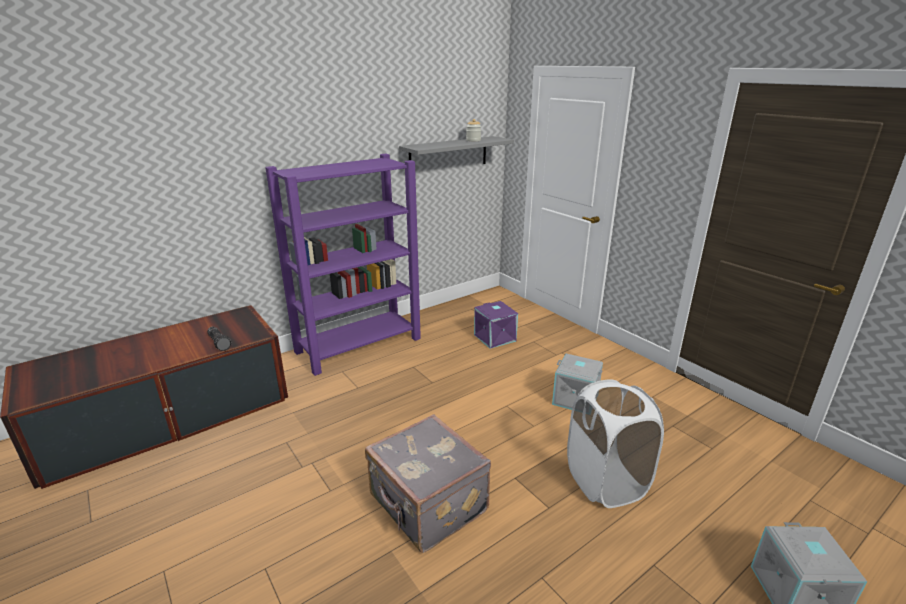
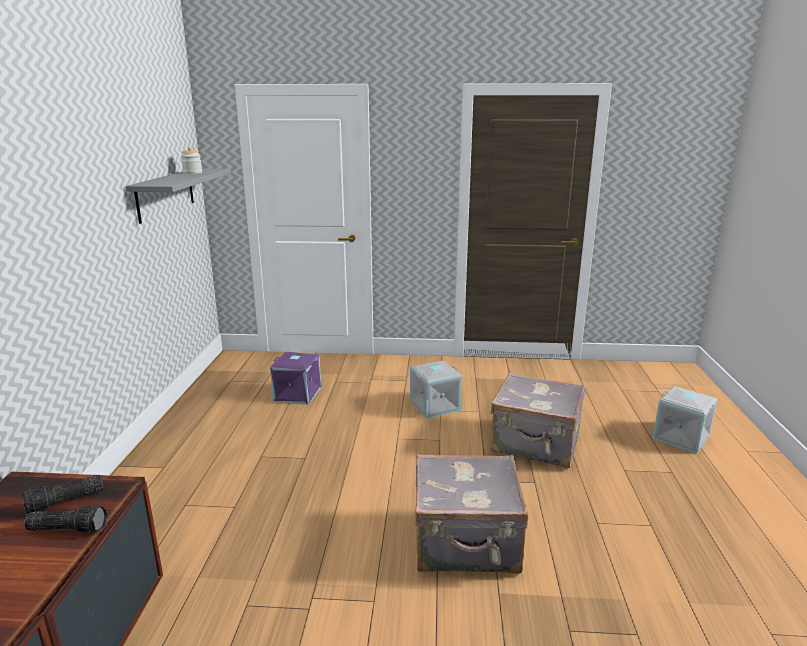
camera: 50 degrees left, 5 degrees down
purple bookcase [265,154,421,376] -> none
white laundry basket [567,379,664,508] -> grey suitcase [491,373,585,468]
none -> flashlight [22,475,103,514]

